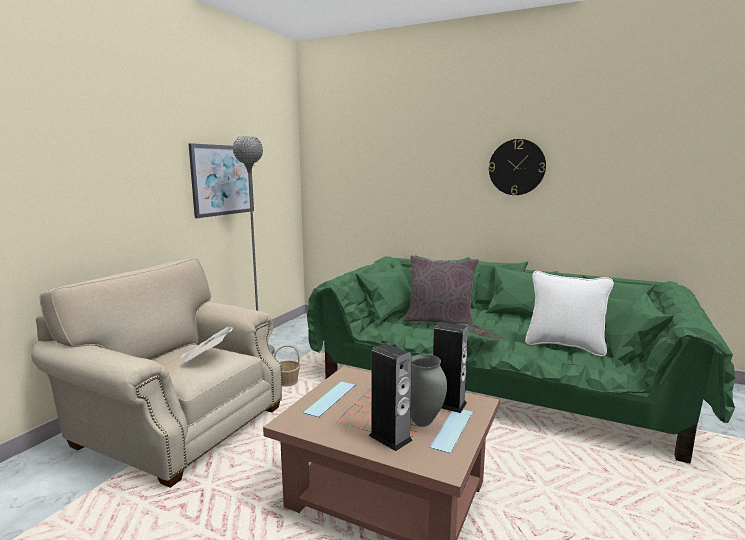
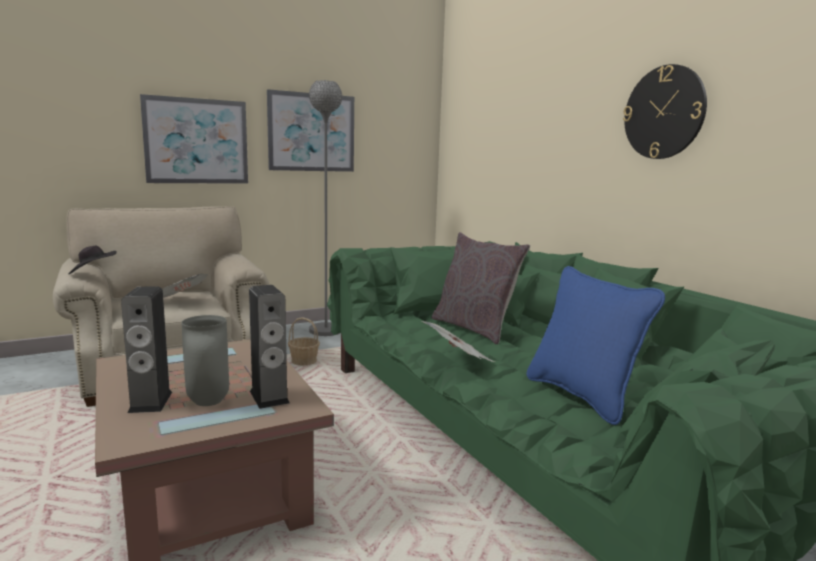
camera: 35 degrees right, 0 degrees up
white pillow [525,271,614,357] -> blue pillow [526,266,665,425]
none -> black hat [69,246,117,274]
none -> picture [140,94,248,184]

